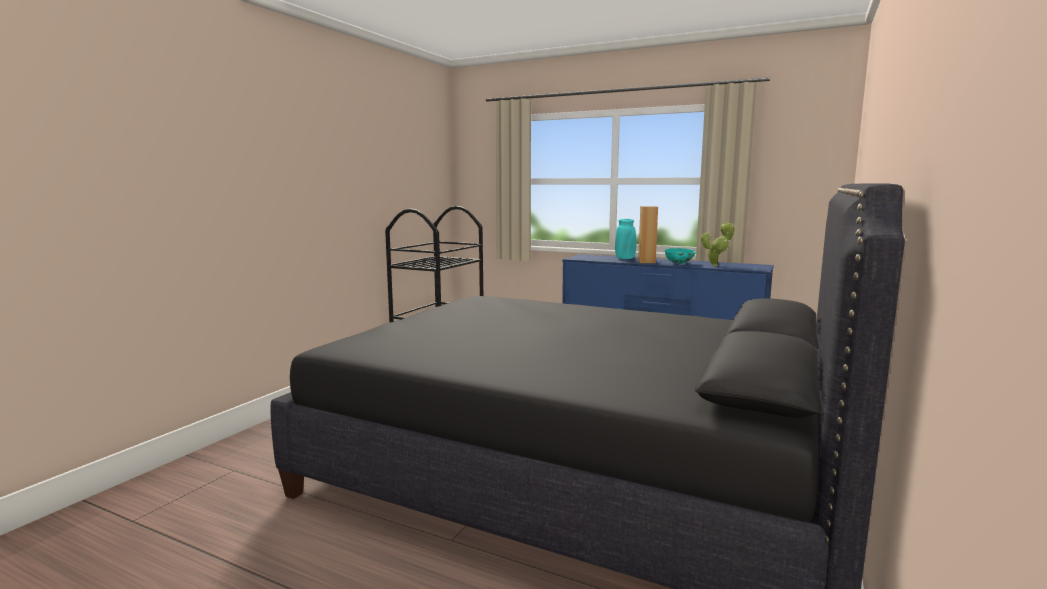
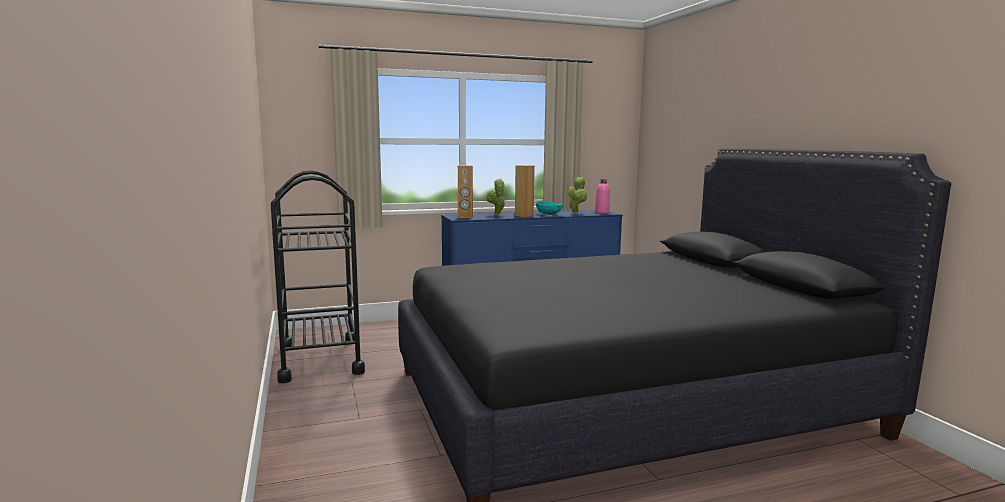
camera: 45 degrees left, 0 degrees up
turquoise vase [615,219,636,259] -> potted plant [486,178,506,215]
none -> brown speaker [458,165,473,218]
none -> pink bottle [595,179,610,214]

